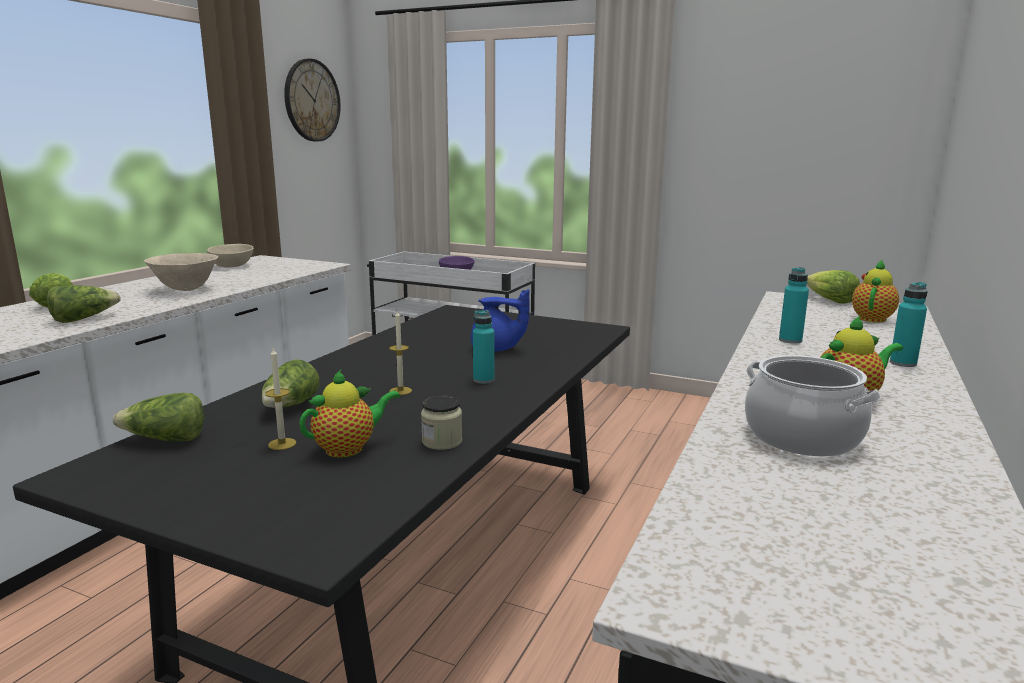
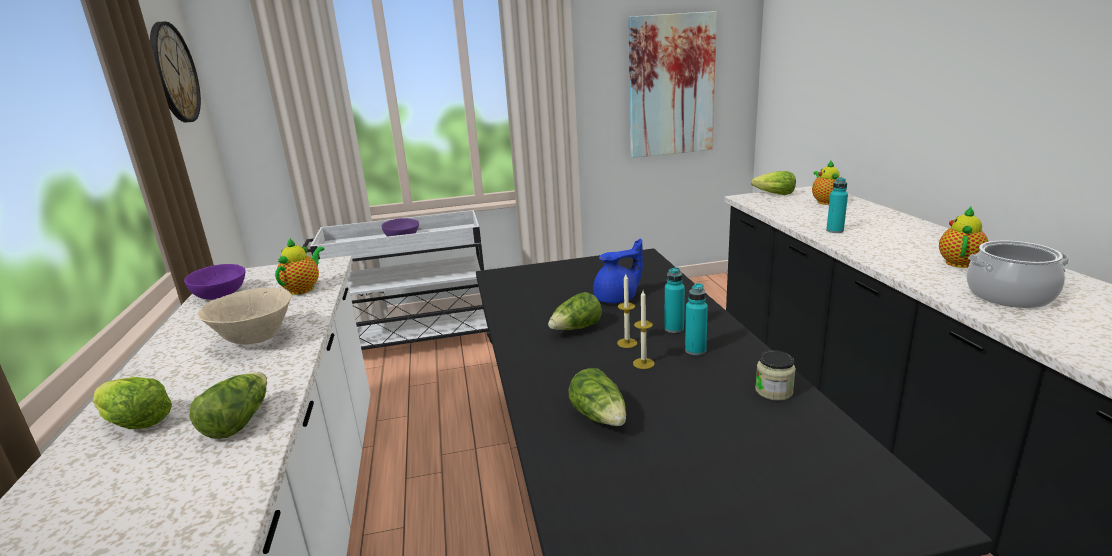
camera: 35 degrees left, 5 degrees up
lettuce [113,393,204,441] -> lettuce moved to [548,292,602,330]
beige bowl [207,244,254,268] -> purple bowl [184,264,245,300]
candle [265,348,296,450] -> candle moved to [617,274,637,348]
teapot [299,370,400,458] -> teapot moved to [275,238,324,295]
turquoise bottle [890,282,927,367] -> turquoise bottle moved to [685,283,708,355]
none -> picture [628,11,717,158]

